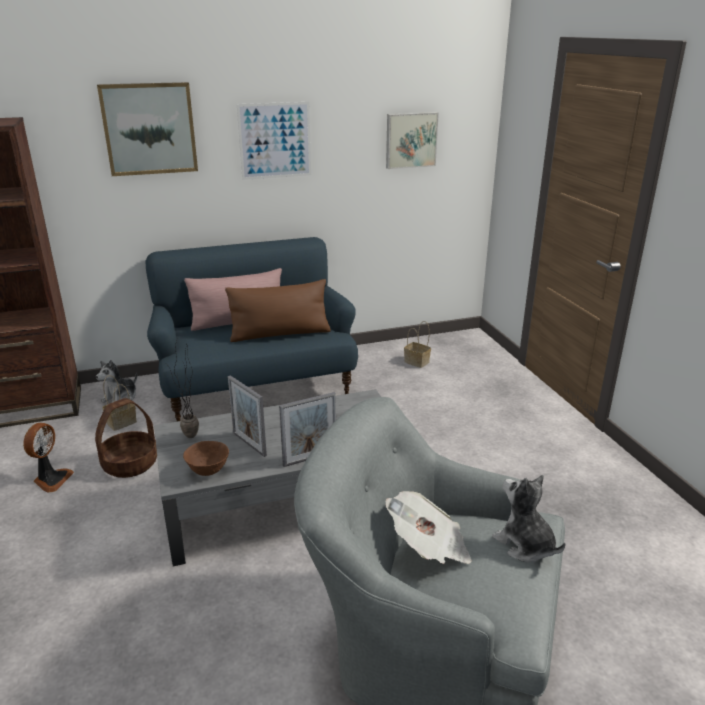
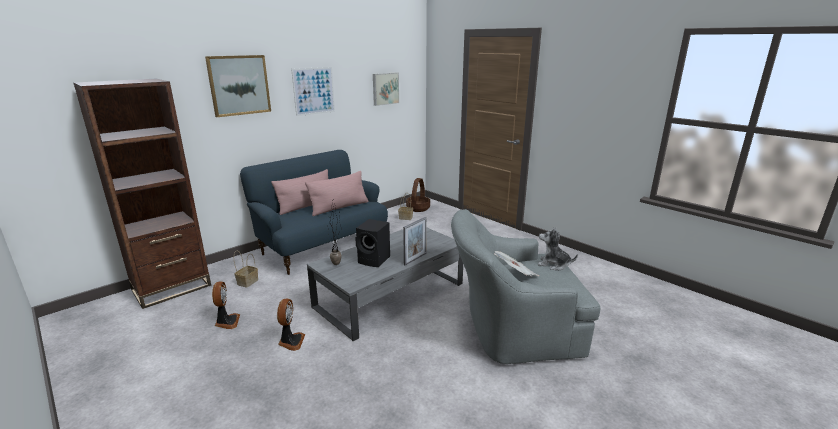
camera: 25 degrees left, 5 degrees down
basket [95,398,157,478] -> basket moved to [406,178,430,212]
plush toy [96,360,137,403] -> none
brown bowl [183,441,229,476] -> none
brown pillow [225,279,331,342] -> pink pillow [305,171,368,216]
picture frame [228,375,267,457] -> black speaker [355,219,390,267]
none -> fan [277,299,305,351]

